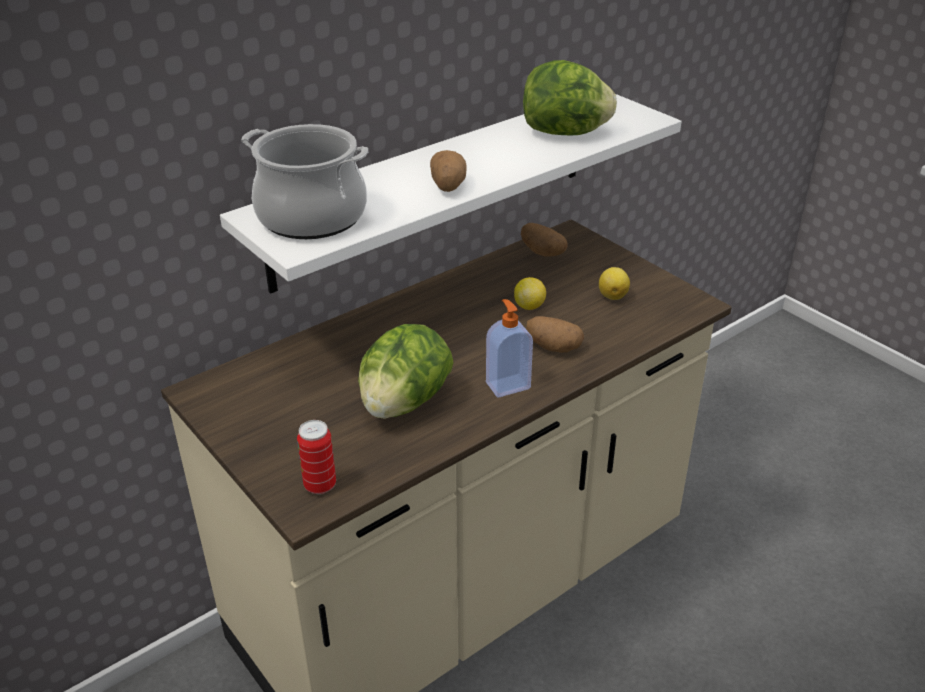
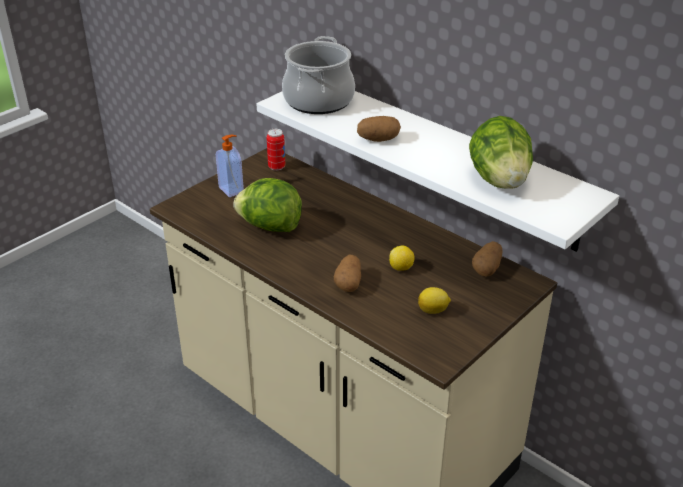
camera: 80 degrees right, 0 degrees up
can [297,420,336,494] -> can moved to [266,129,285,171]
soap dispenser [486,299,533,397] -> soap dispenser moved to [216,135,244,197]

